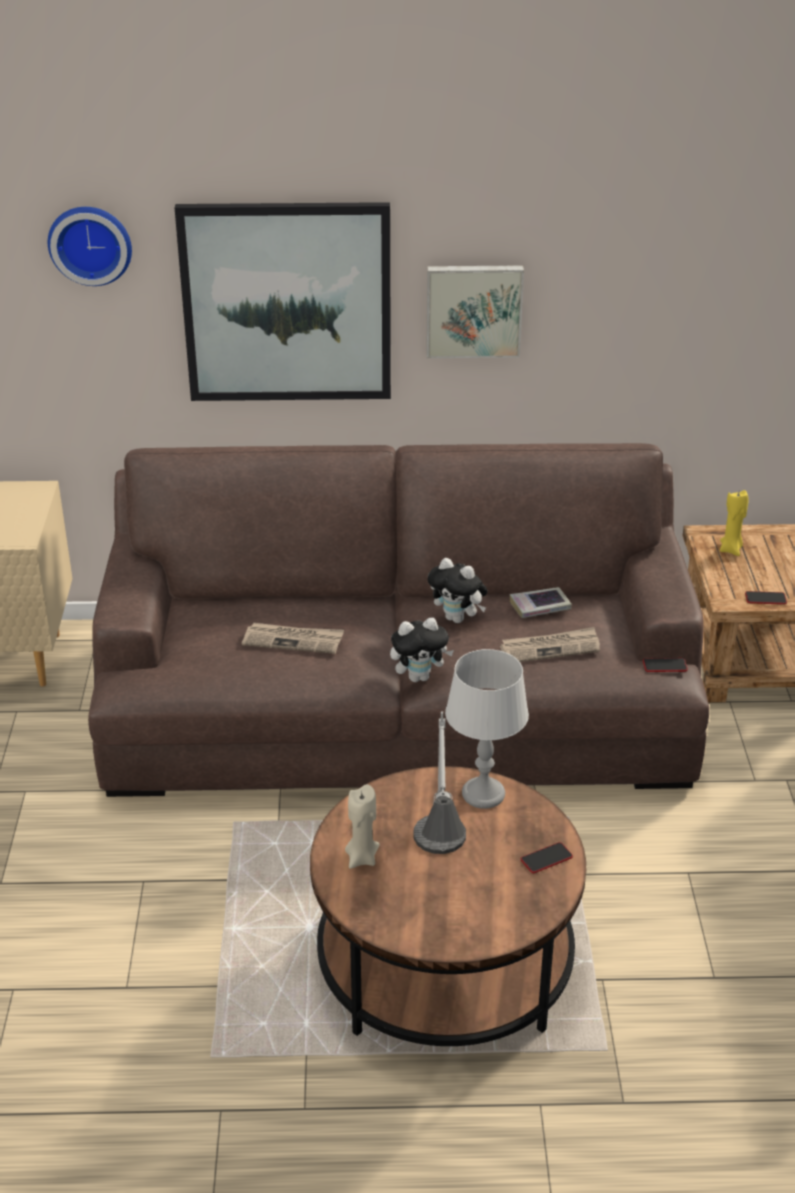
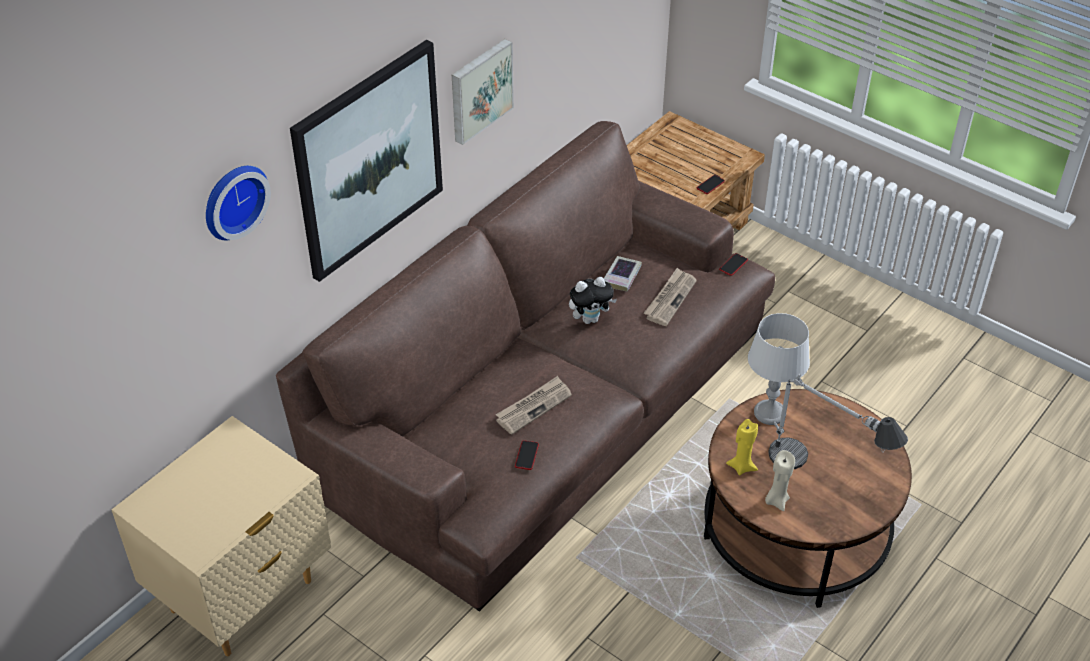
camera: 50 degrees left, 10 degrees up
plush toy [390,618,454,682] -> none
phone [521,842,573,873] -> phone moved to [515,440,539,470]
yellow candle [720,490,749,556] -> yellow candle moved to [726,419,758,475]

